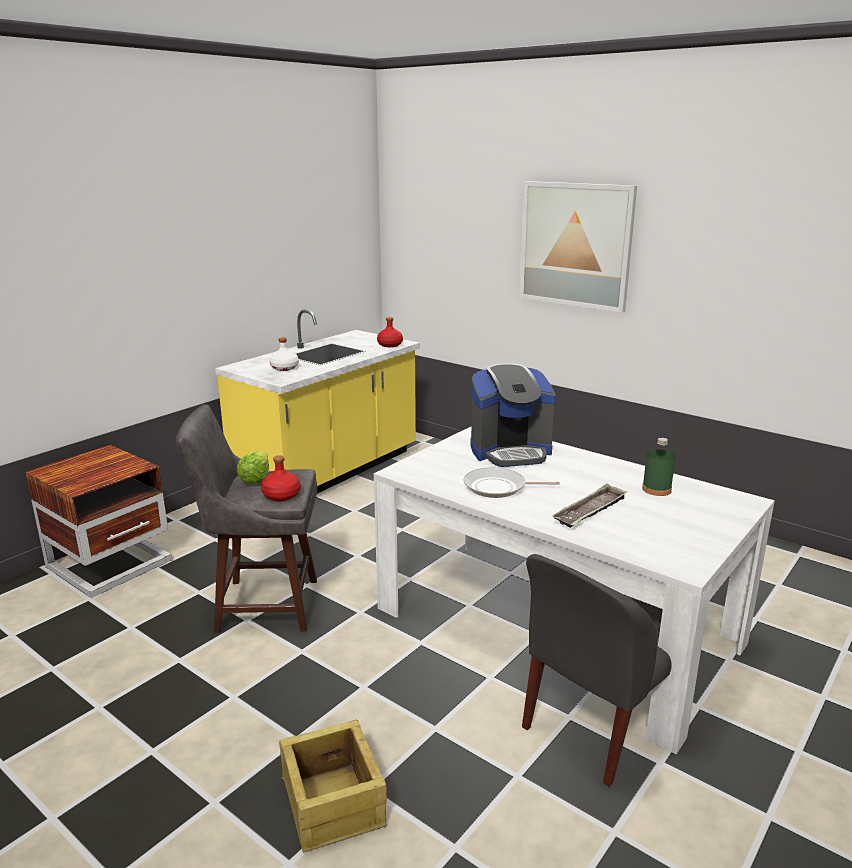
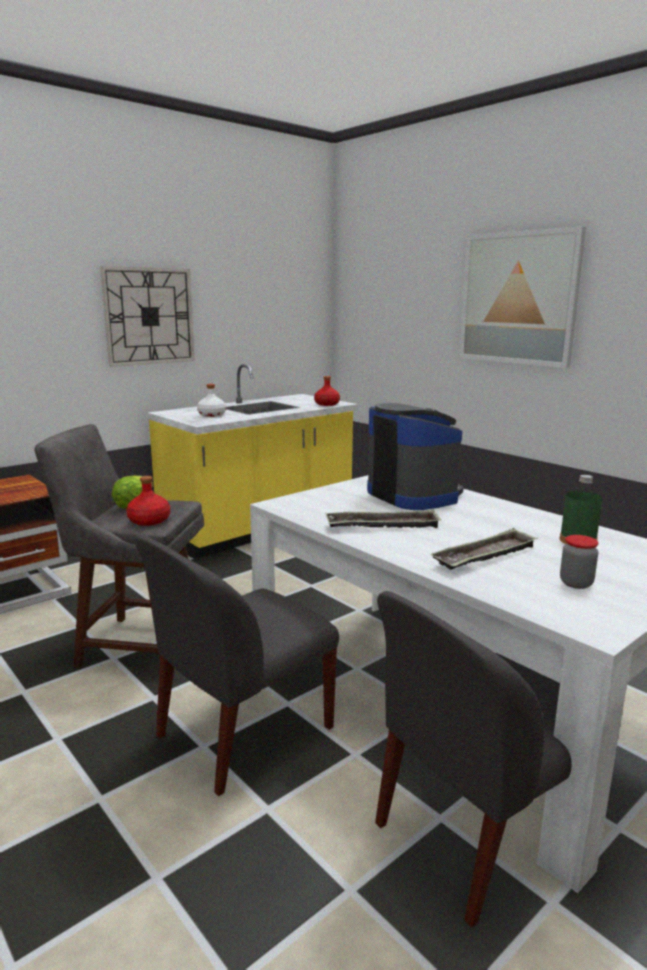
camera: 10 degrees right, 5 degrees down
crate [279,720,387,852] -> none
frying pan [464,467,560,498] -> tray [325,510,442,528]
coffee machine [471,363,556,467] -> coffee machine turned 120 degrees counterclockwise [367,403,464,510]
none -> wall clock [100,266,195,367]
none -> grey chair [134,535,339,796]
none -> jar [560,535,598,589]

